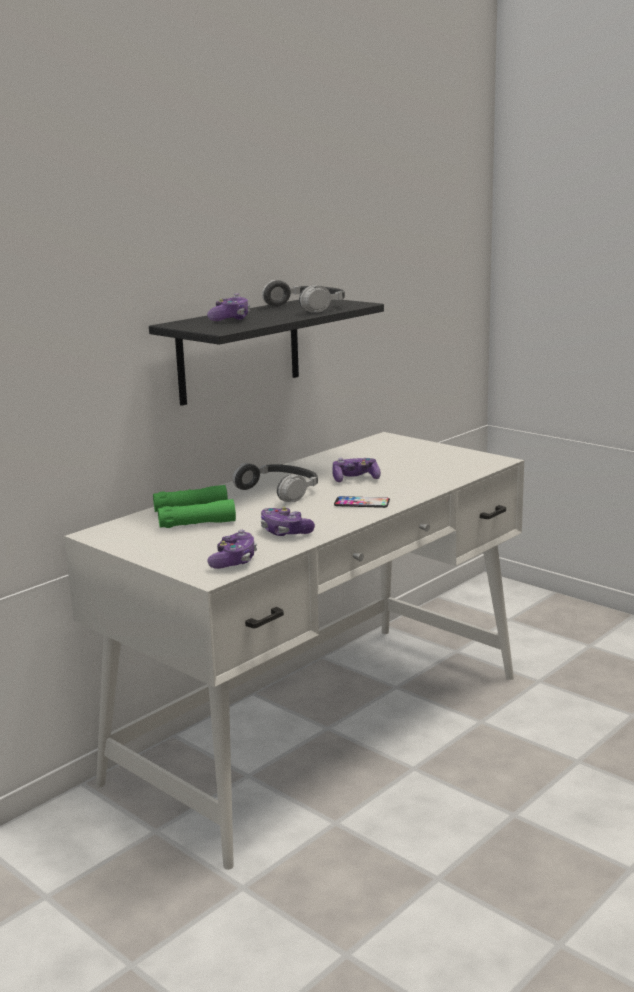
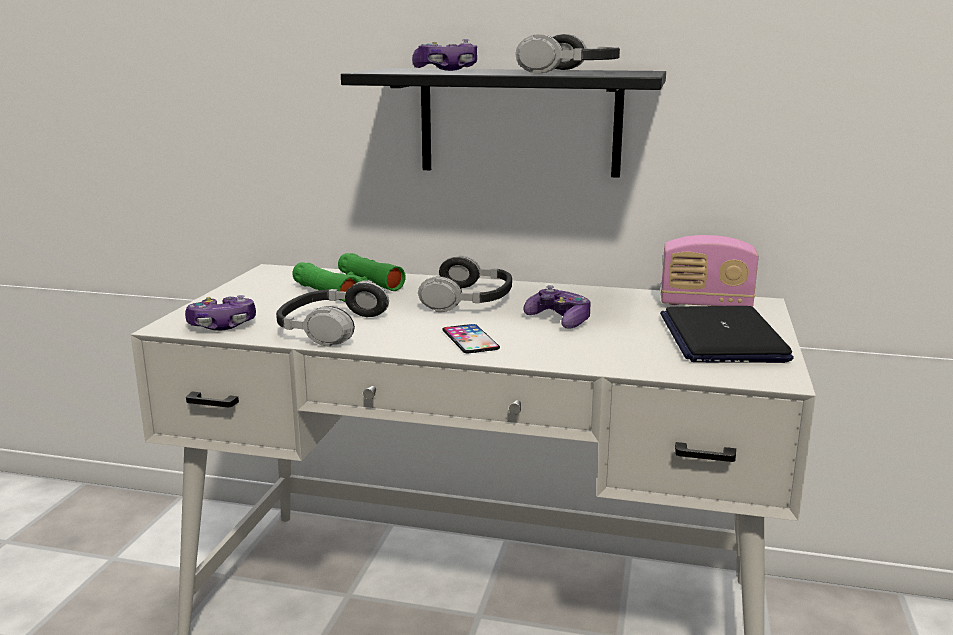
camera: 60 degrees right, 0 degrees up
game controller [261,507,315,536] -> headphones [276,280,389,347]
none -> laptop [660,306,794,363]
none -> radio [661,235,759,307]

